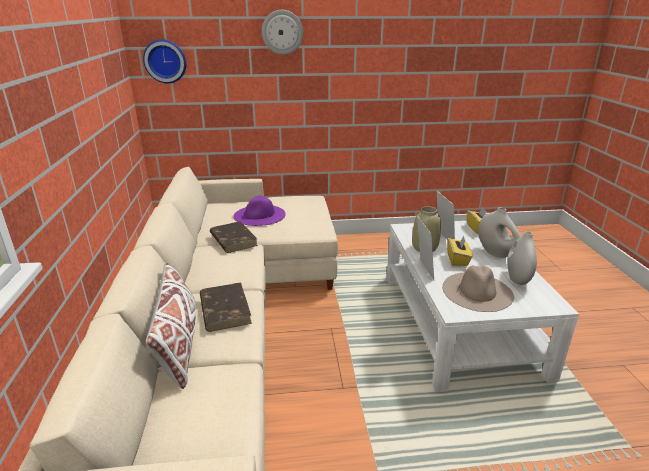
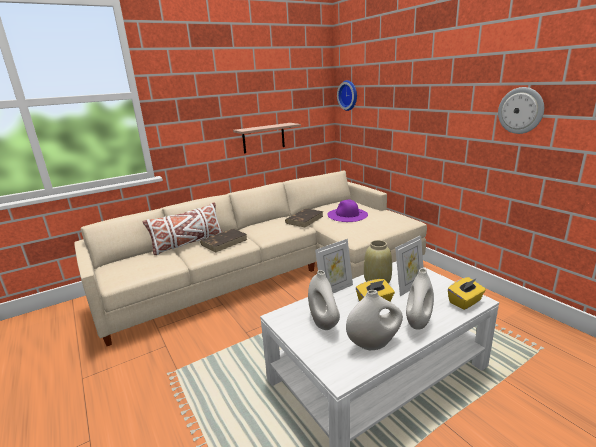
camera: 65 degrees right, 5 degrees down
wall clock [262,10,303,55] -> wall clock moved to [498,87,544,134]
beige hat [442,266,514,312] -> white vase [308,270,340,330]
none -> shelf [233,123,301,154]

